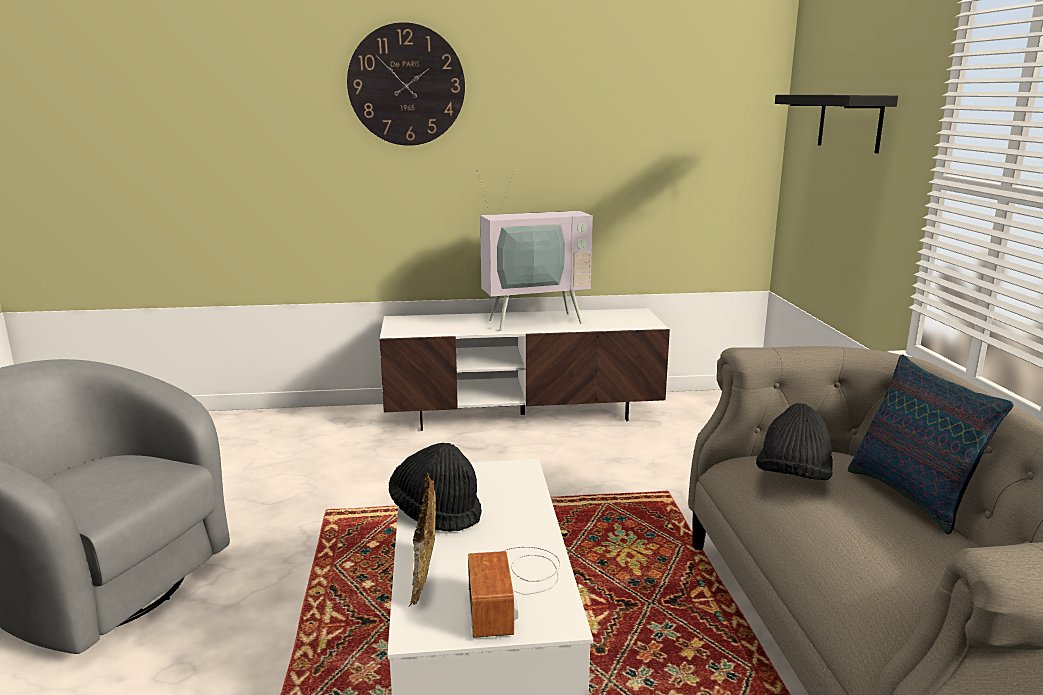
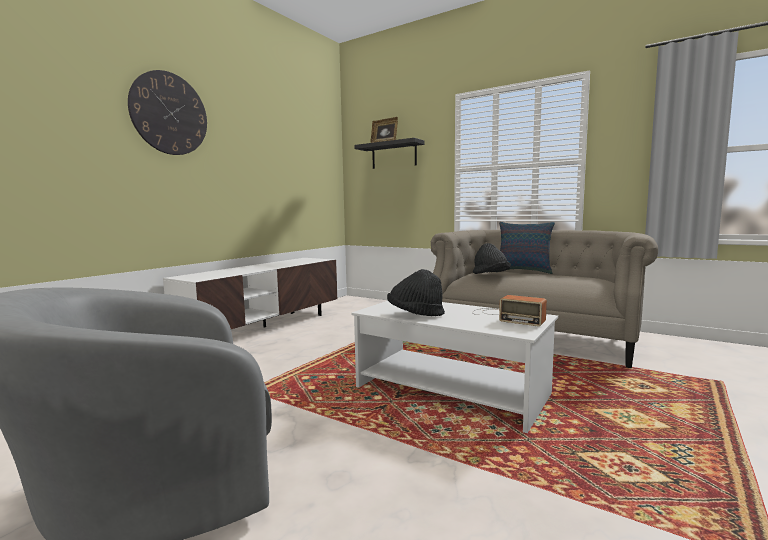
camera: 50 degrees left, 10 degrees down
picture frame [408,473,436,607] -> picture frame moved to [370,117,398,143]
television [476,169,593,331] -> none

